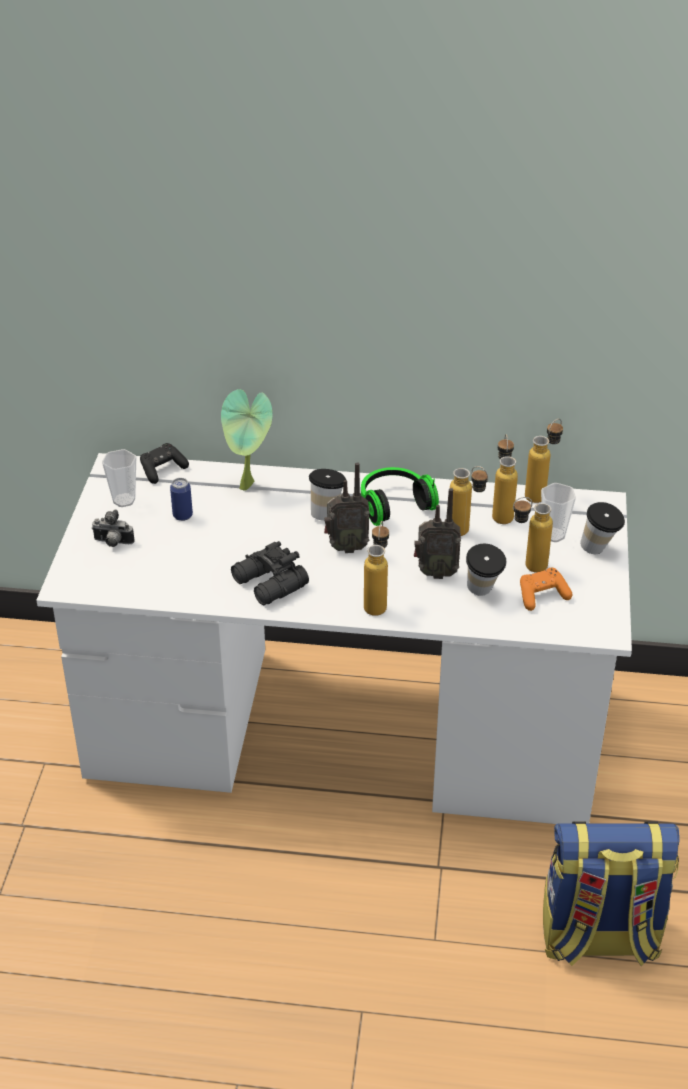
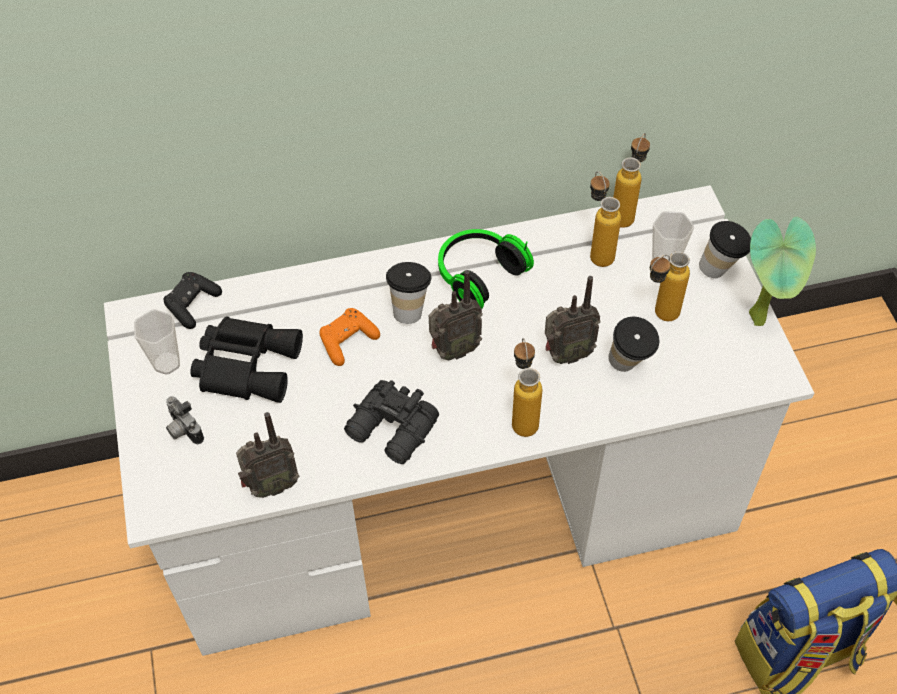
camera: 20 degrees left, 15 degrees up
camera [91,510,135,547] -> camera turned 60 degrees clockwise [166,396,204,444]
can [170,478,193,521] -> black binoculars [190,316,303,403]
potted plant [221,389,273,491] -> potted plant moved to [749,216,816,326]
bottle [450,466,488,536] -> none
orange game controller [520,567,572,611] -> orange game controller moved to [319,308,380,366]
none -> radio [236,412,299,498]

